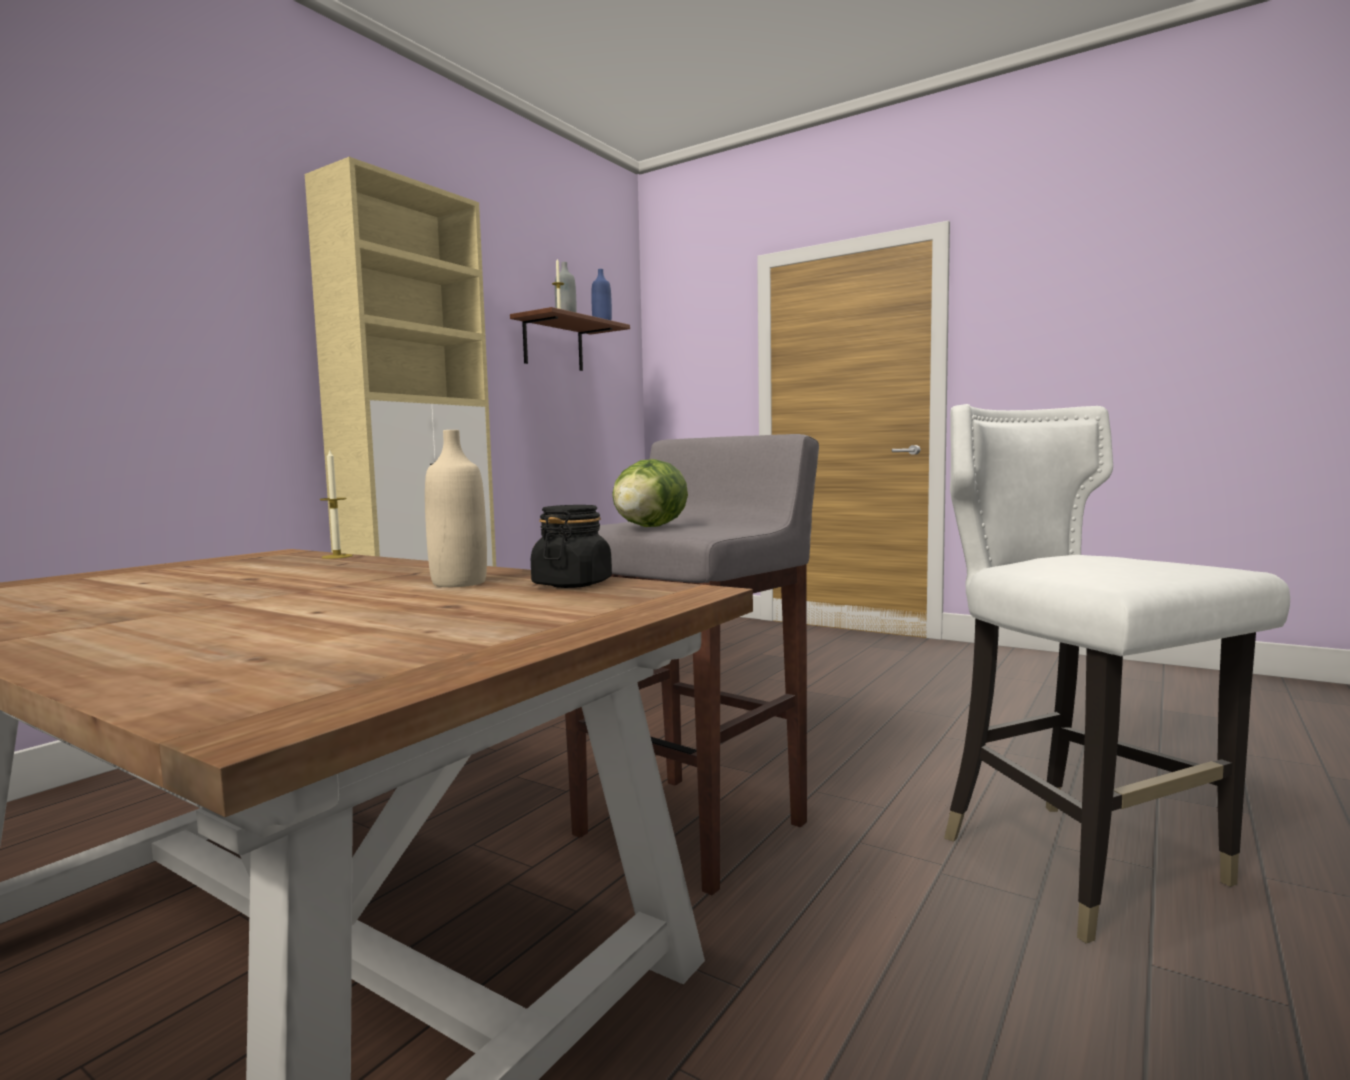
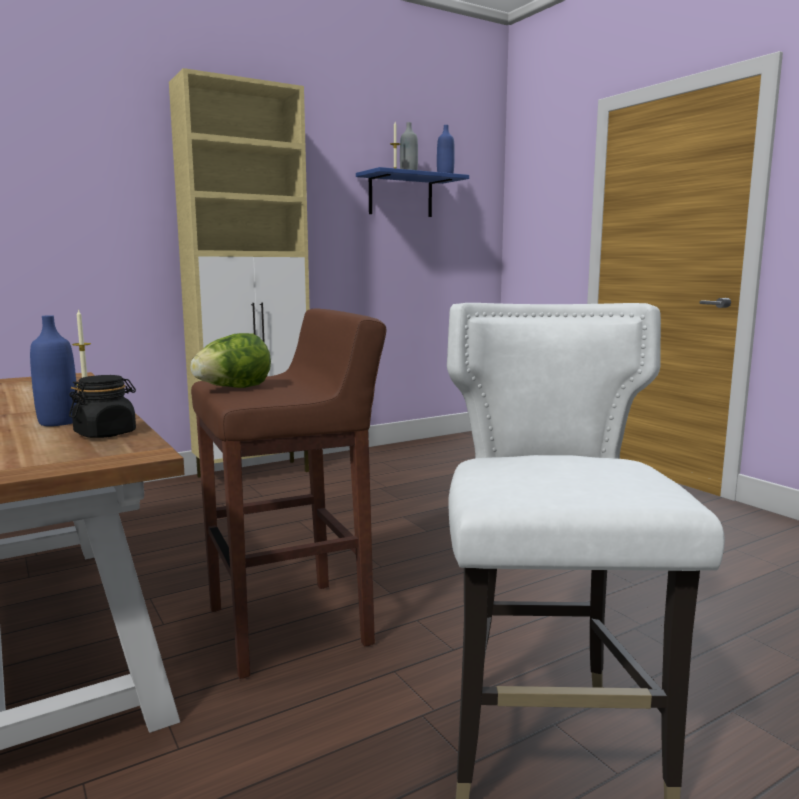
camera: 25 degrees right, 5 degrees up
beige bottle [425,430,487,587] -> blue bottle [30,315,78,426]
brown shelf [510,307,630,371] -> blue shelf [356,167,469,217]
grey stool [565,434,819,895] -> brown stool [191,308,386,679]

